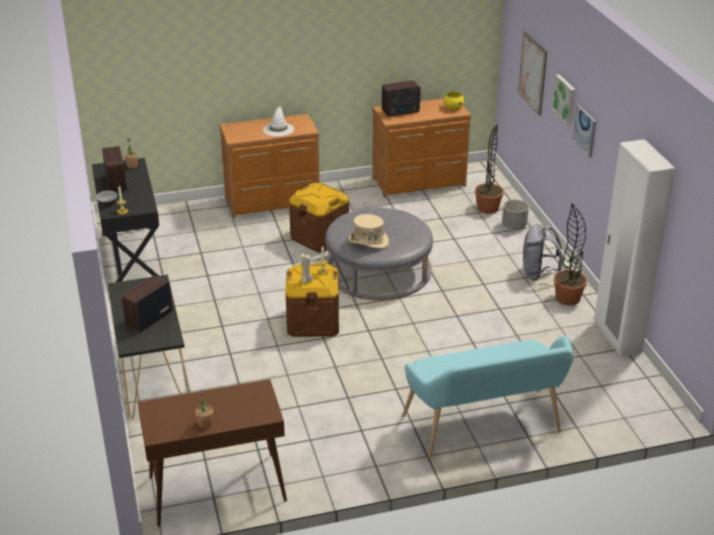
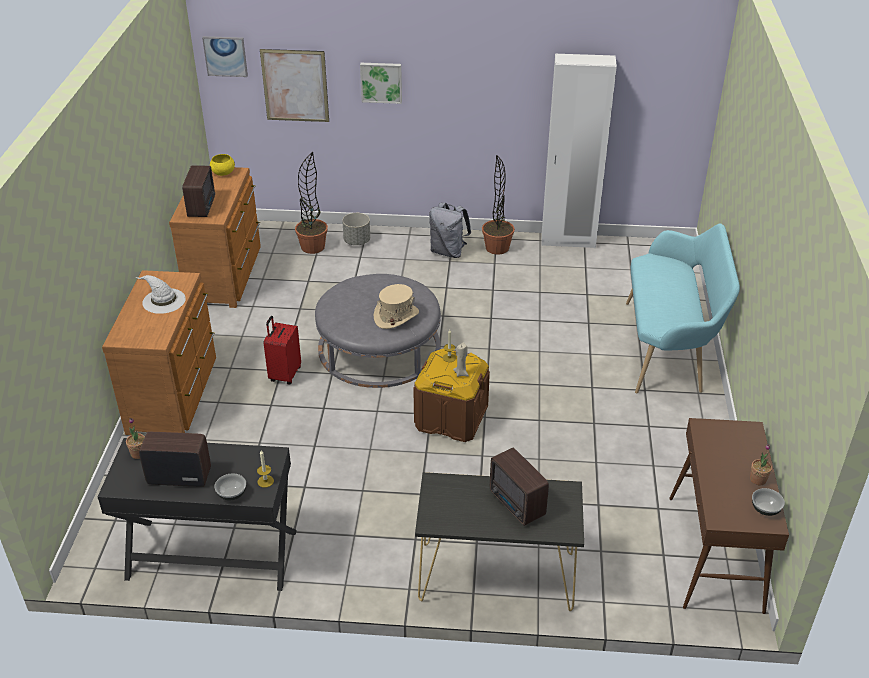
camera: 70 degrees left, 5 degrees up
brown storage box [289,183,349,253] -> red suitcase [264,316,301,385]
picture [573,105,596,157] -> picture moved to [202,36,248,77]
none -> bowl [752,488,785,516]

